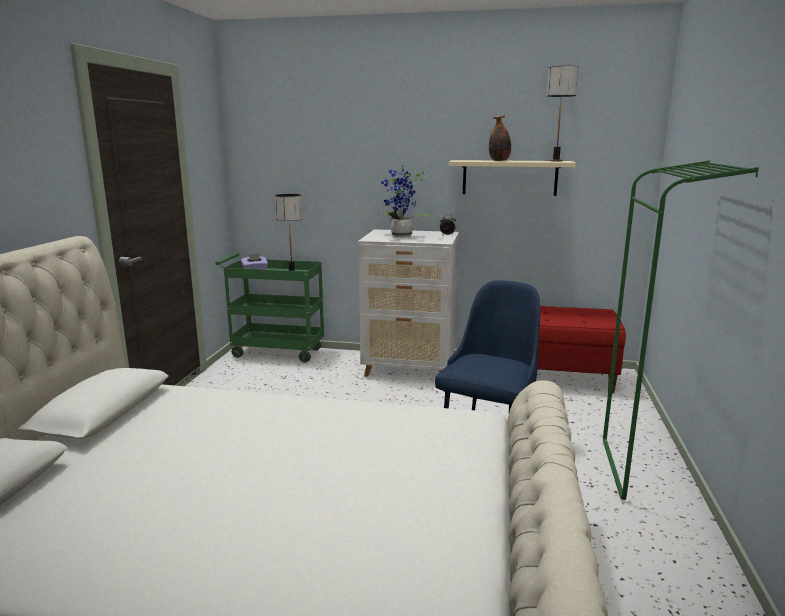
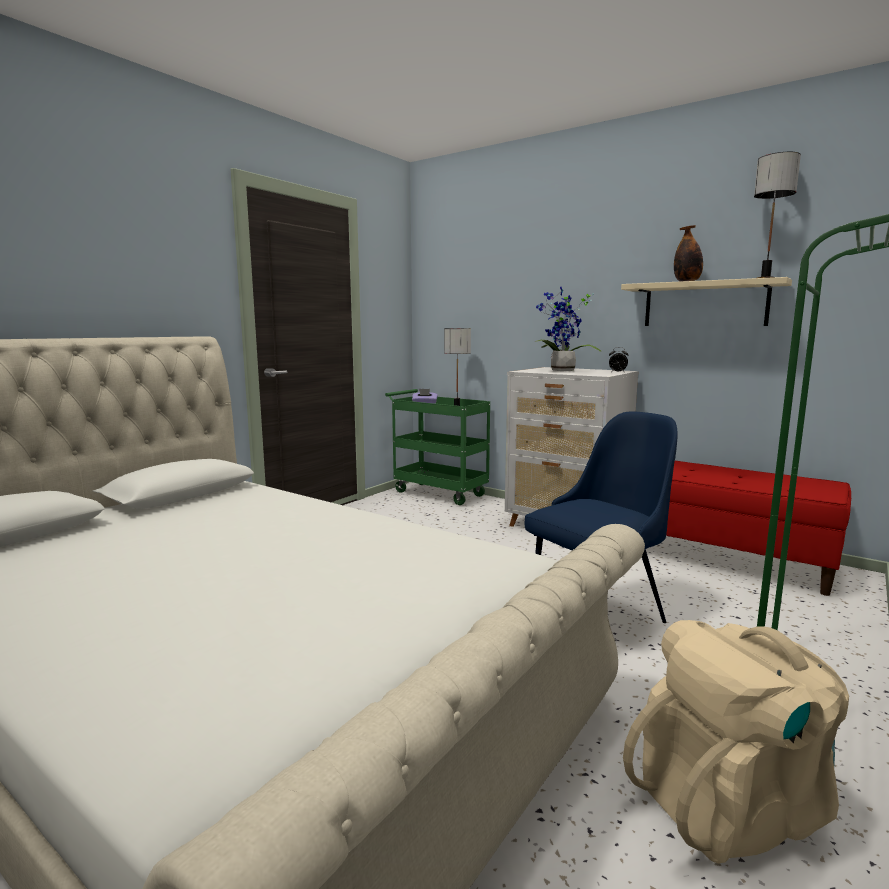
camera: 25 degrees right, 5 degrees down
none -> beige backpack [623,620,849,864]

